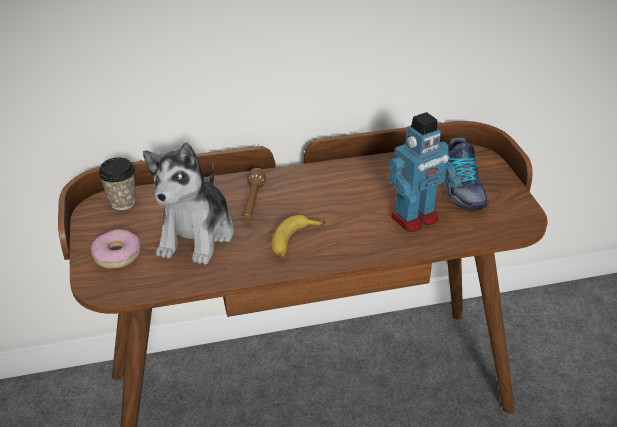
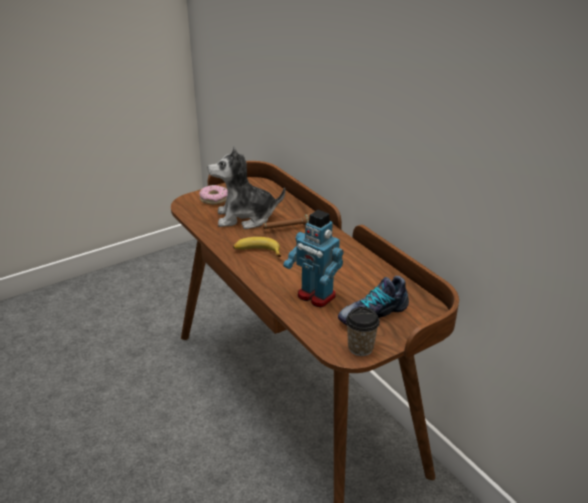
camera: 70 degrees right, 5 degrees down
cup [99,157,136,210] -> cup moved to [346,307,380,356]

